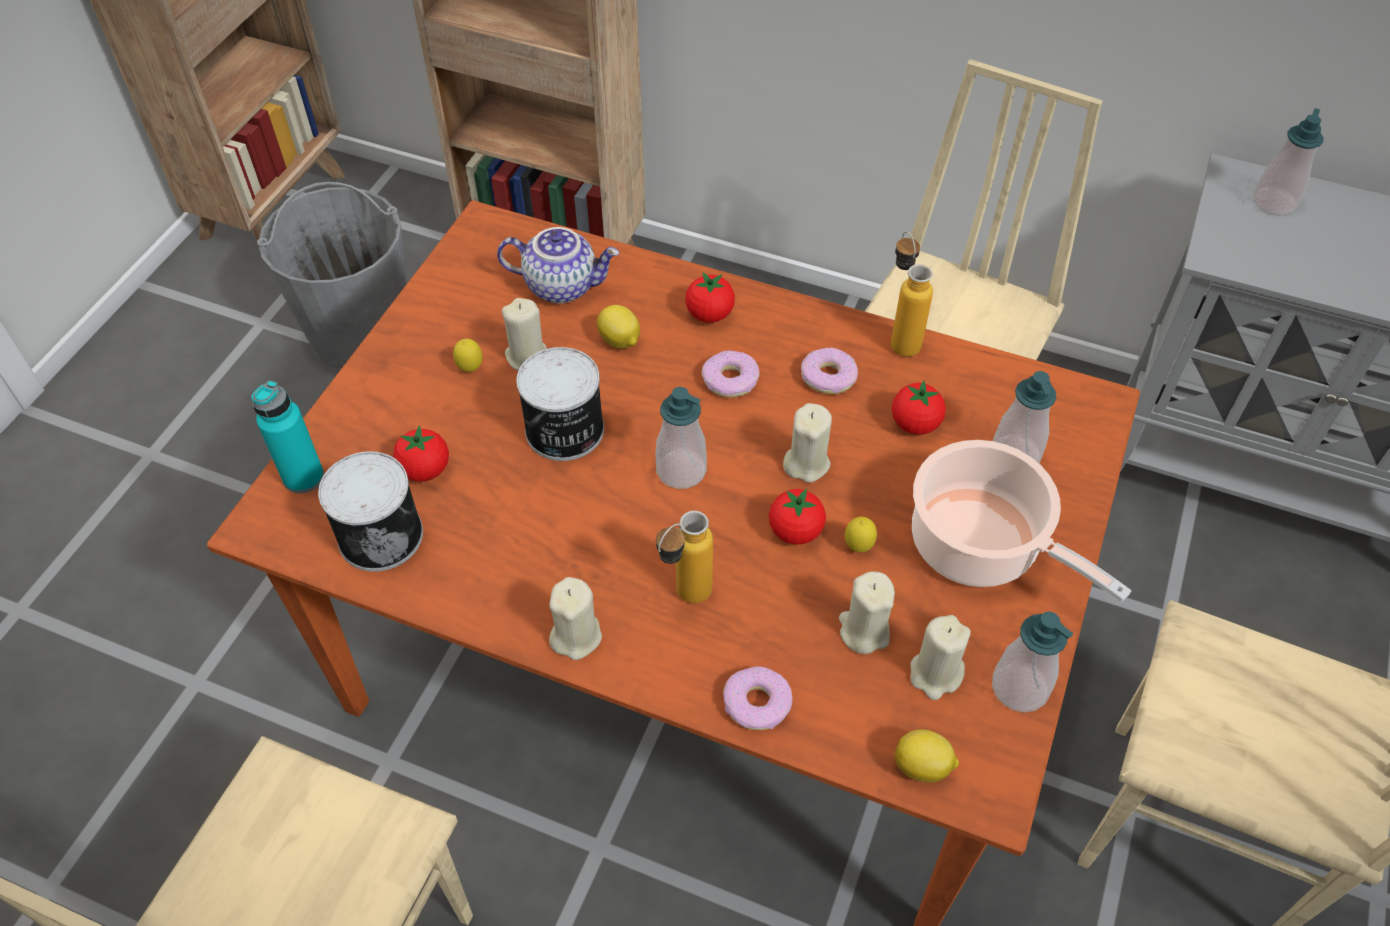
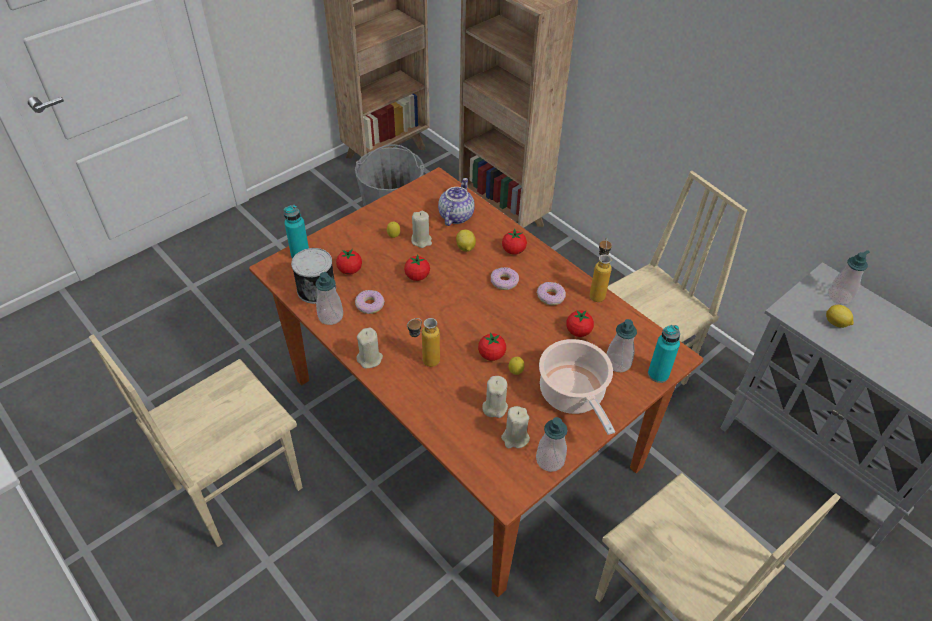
camera: 25 degrees right, 5 degrees down
teapot [497,227,619,303] -> teapot turned 105 degrees counterclockwise [438,178,475,226]
can [516,347,604,461] -> tomato [404,254,430,281]
soap dispenser [656,387,707,489] -> soap dispenser moved to [315,272,343,325]
donut [723,666,793,730] -> donut moved to [355,290,385,314]
beige candle [783,403,832,483] -> none
lemon [894,729,959,783] -> lemon moved to [826,305,854,328]
none -> turquoise bottle [648,325,680,383]

